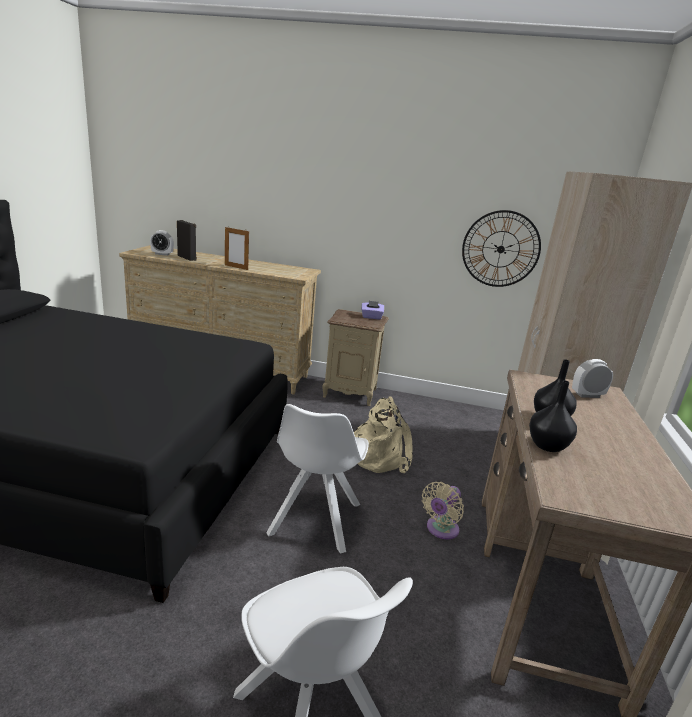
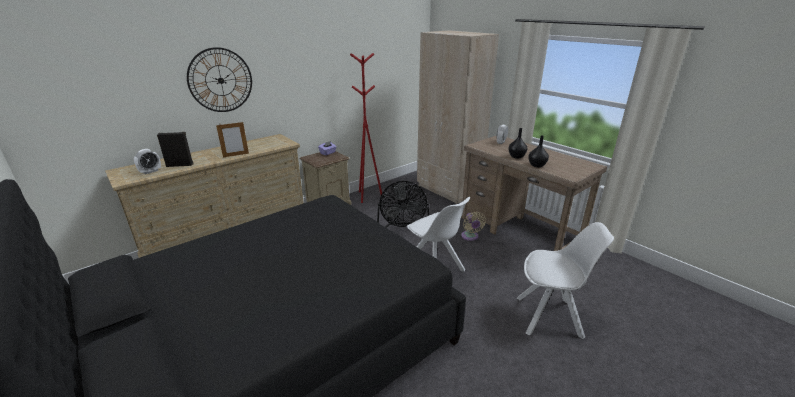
camera: 50 degrees left, 5 degrees up
beige backpack [354,396,413,473] -> black fan [377,181,429,228]
wall clock [462,210,541,287] -> wall clock moved to [187,47,252,112]
none -> red clothes rack [350,53,382,203]

